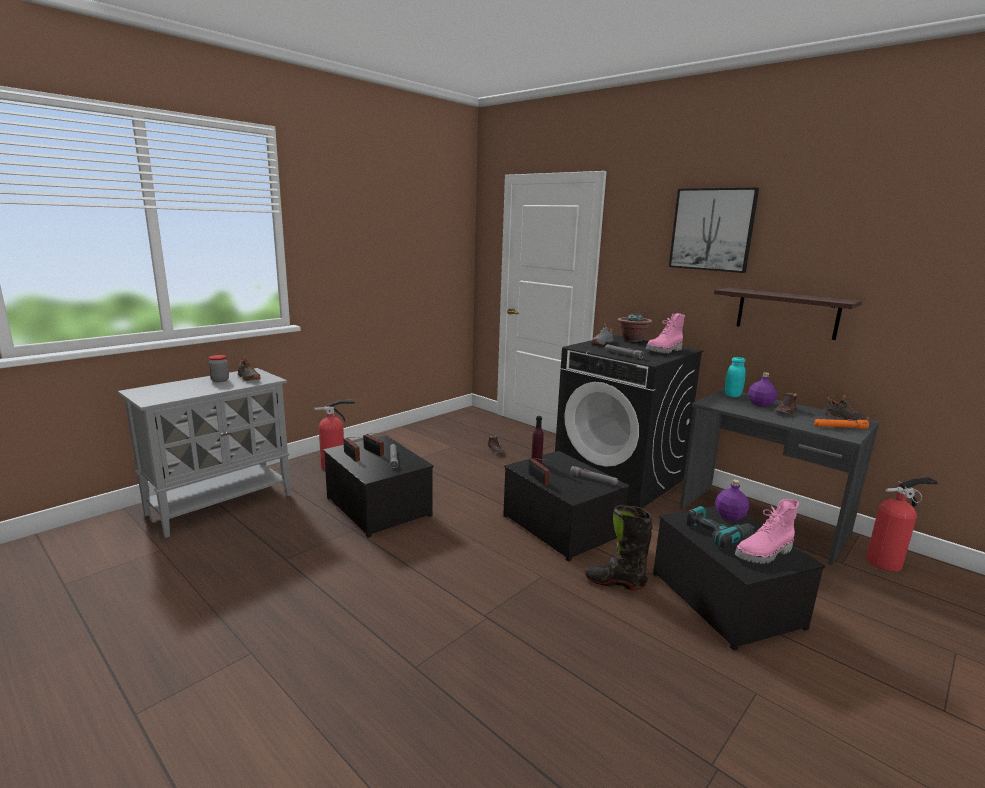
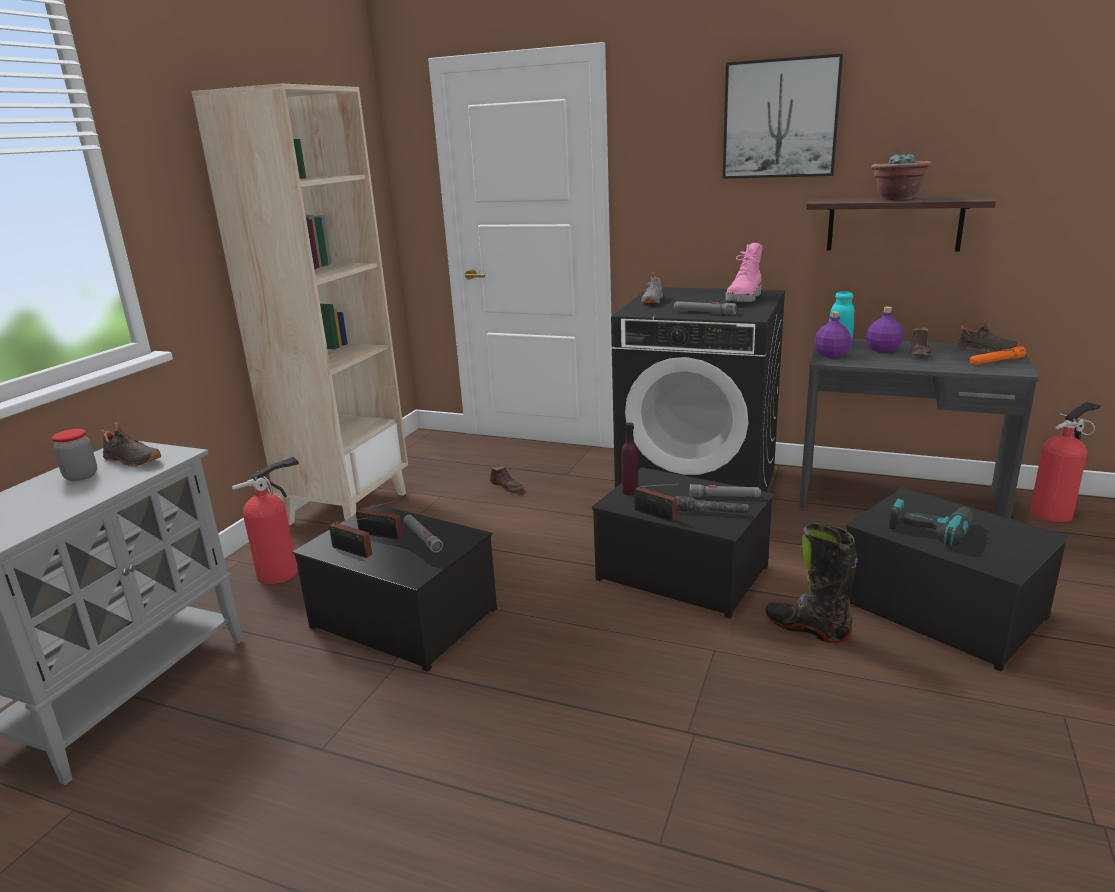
camera: 20 degrees left, 5 degrees up
black boot [585,505,653,590] -> black boot turned 45 degrees clockwise [765,523,858,643]
potted plant [618,312,652,342] -> potted plant moved to [871,152,931,200]
purple bottle [715,479,749,521] -> purple bottle moved to [815,311,851,358]
pink boot [735,499,799,564] -> none
none -> beige bookcase [191,83,408,525]
none -> grey flashlight [675,496,749,514]

